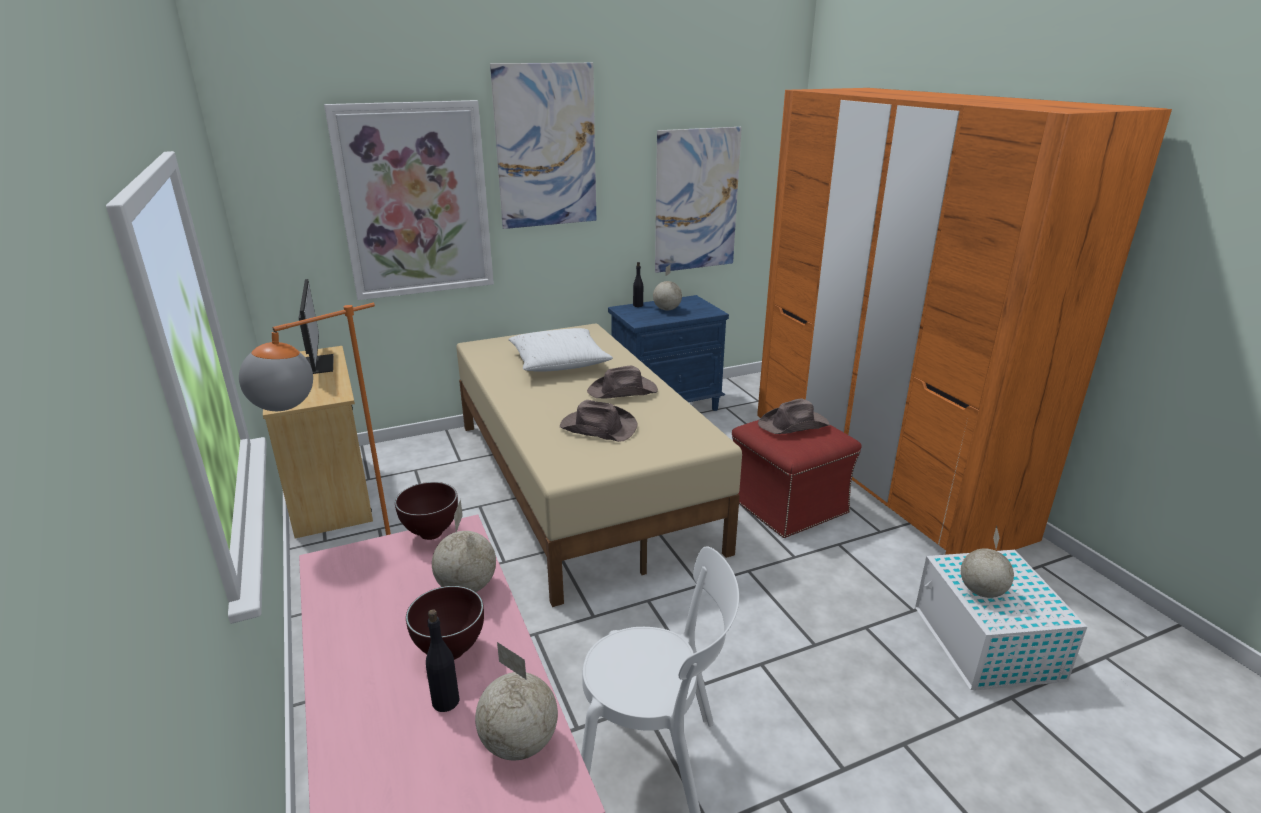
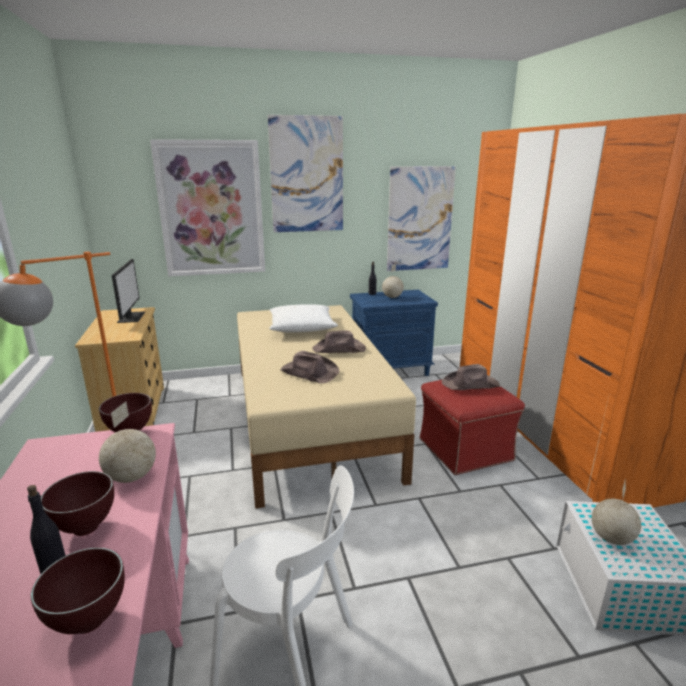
camera: 10 degrees right, 5 degrees down
globe [475,642,558,760] -> brown bowl [31,548,125,634]

